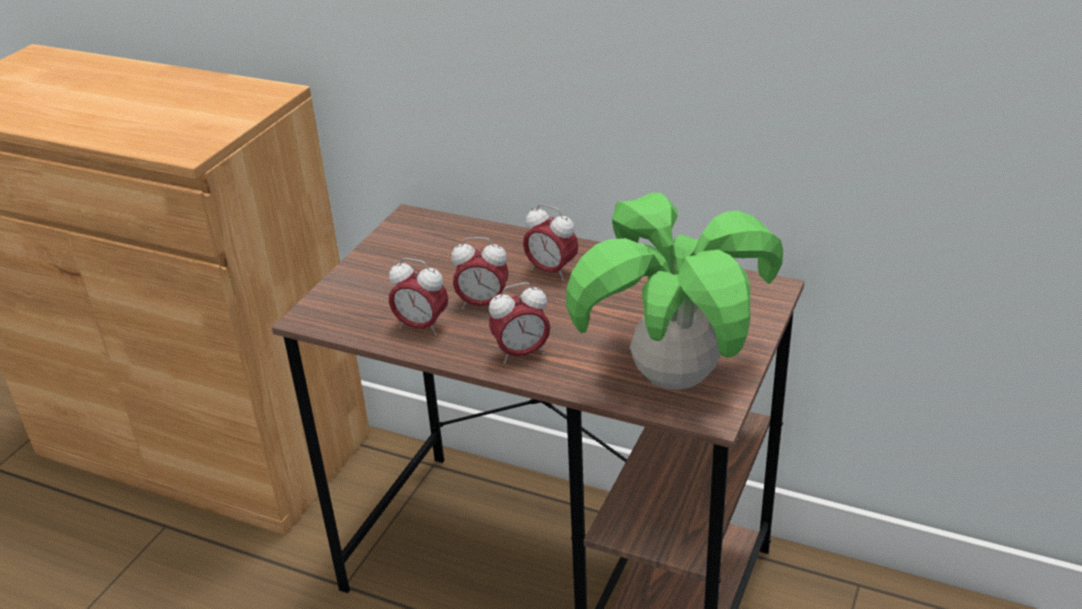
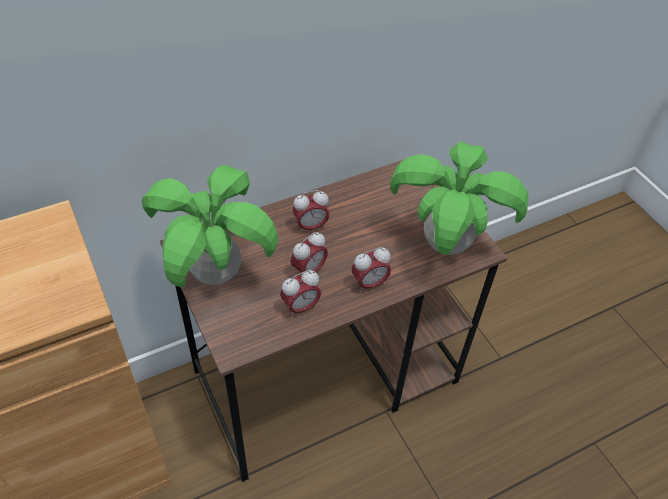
camera: 55 degrees left, 15 degrees up
alarm clock [489,283,550,364] -> alarm clock turned 45 degrees clockwise [352,247,391,292]
none -> potted plant [142,165,278,287]

